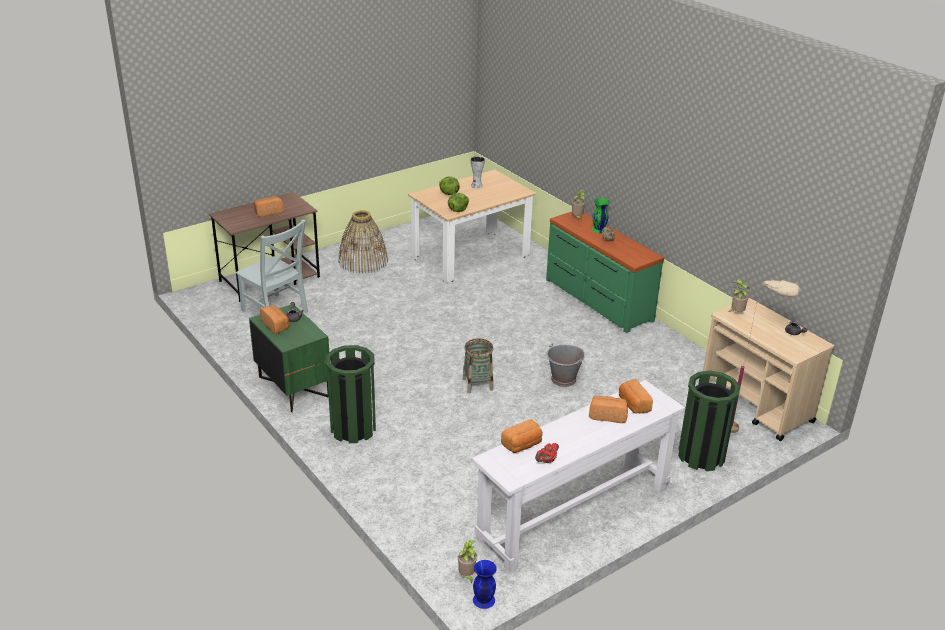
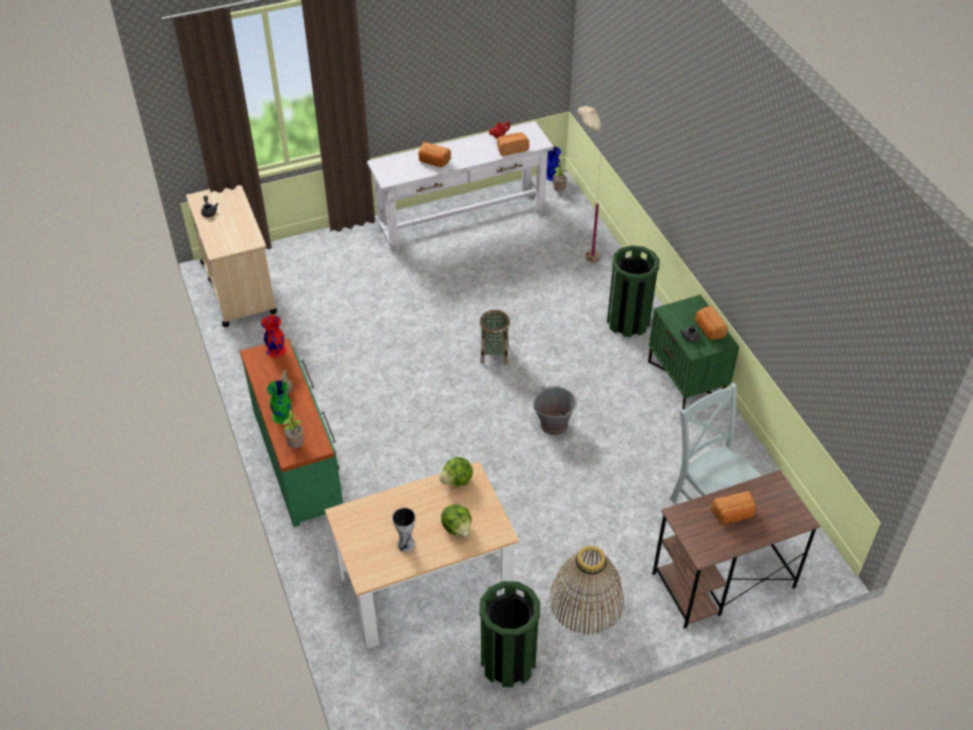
camera: 165 degrees left, 15 degrees up
grey bucket [547,344,585,387] -> grey bucket moved to [533,386,577,435]
bread [619,379,653,414] -> none
green trash can [678,371,740,471] -> green trash can moved to [479,581,540,687]
potted plant [728,279,750,312] -> none
beige floor lamp [731,280,800,433] -> beige floor lamp moved to [578,106,604,262]
none -> red vase [261,315,286,358]

